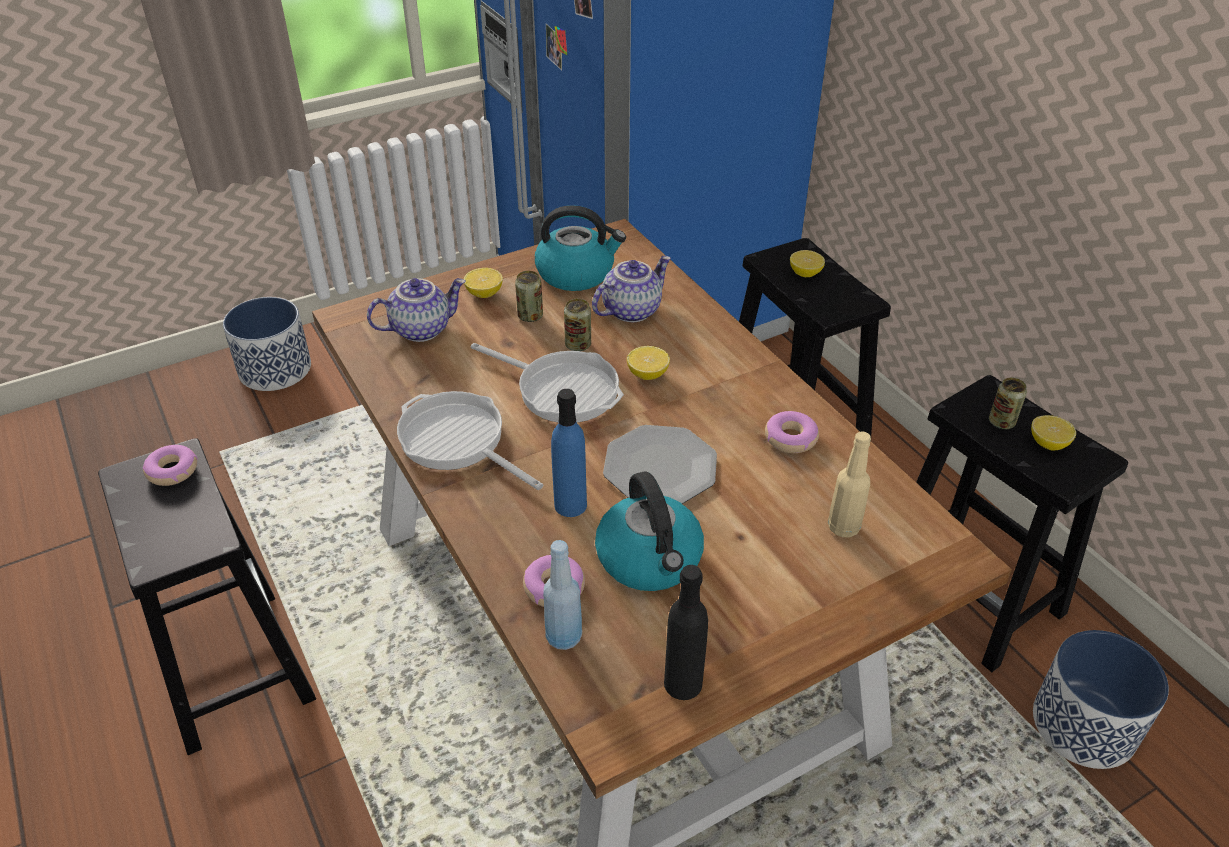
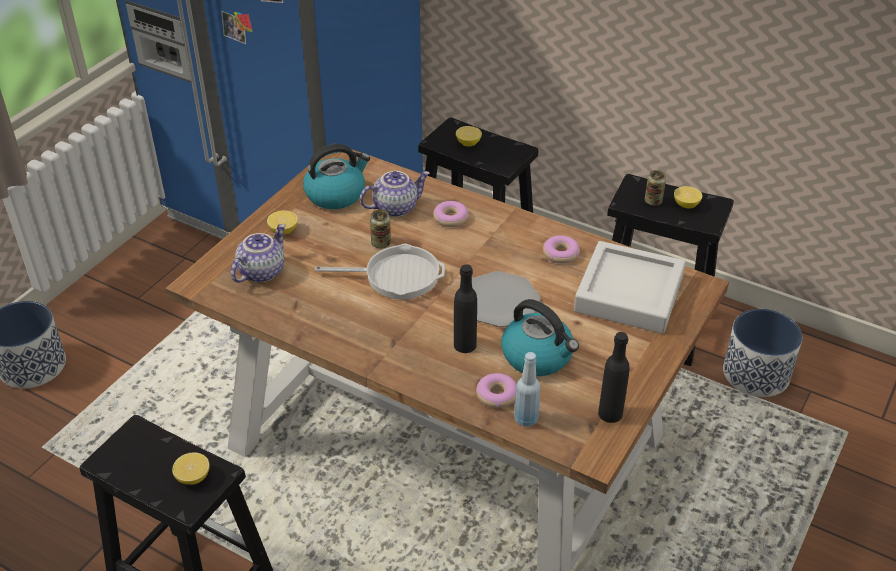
camera: 30 degrees left, 0 degrees up
donut [143,445,198,486] -> donut moved to [433,201,469,227]
frying pan [397,391,543,490] -> none
can [515,271,543,322] -> none
blue bottle [551,389,587,517] -> black bottle [454,264,477,353]
teapot [592,256,671,322] -> teapot turned 45 degrees clockwise [360,171,430,217]
lemon [627,346,670,380] -> lemon moved to [172,452,210,485]
beige bottle [828,431,871,537] -> grey tray [574,241,686,334]

